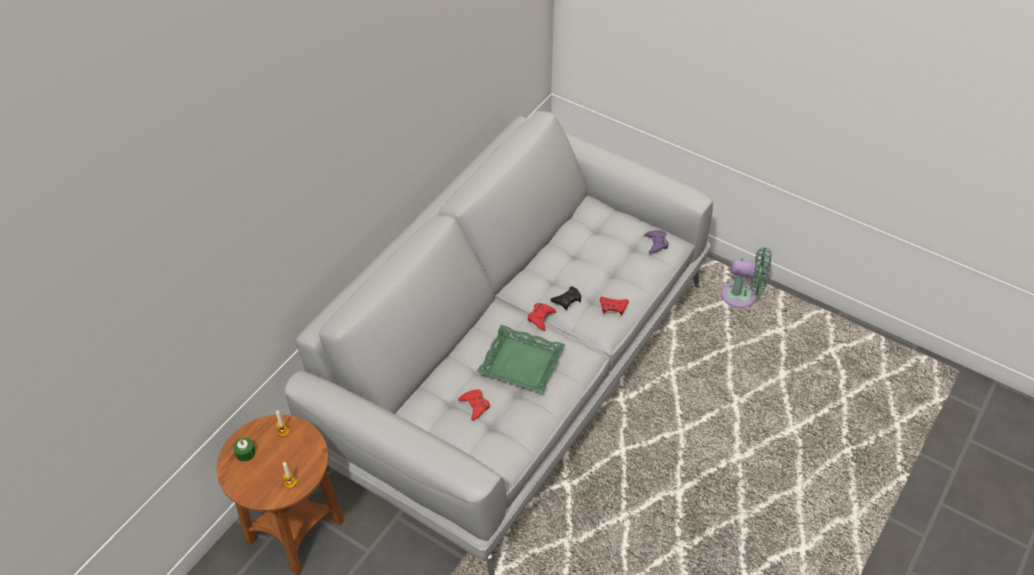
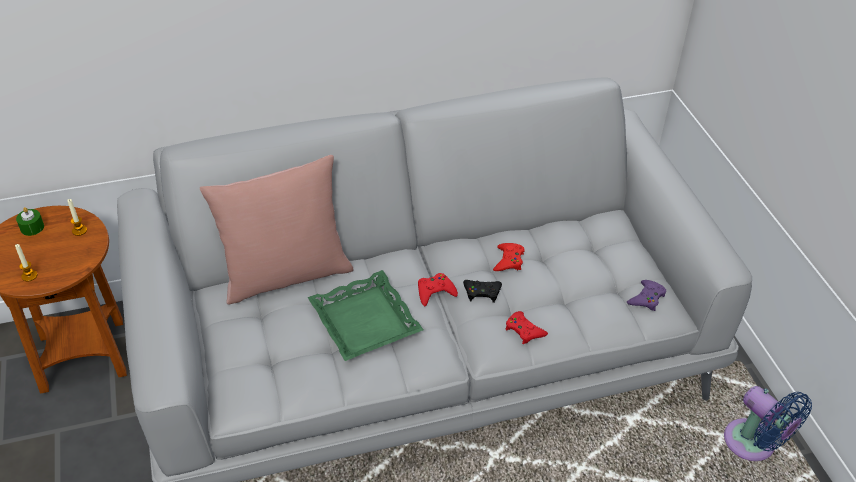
camera: 40 degrees right, 5 degrees down
red game controller [458,389,490,421] -> red game controller moved to [493,243,525,271]
green fan [721,247,771,308] -> blue fan [724,386,812,461]
none -> pink pillow [200,155,354,305]

